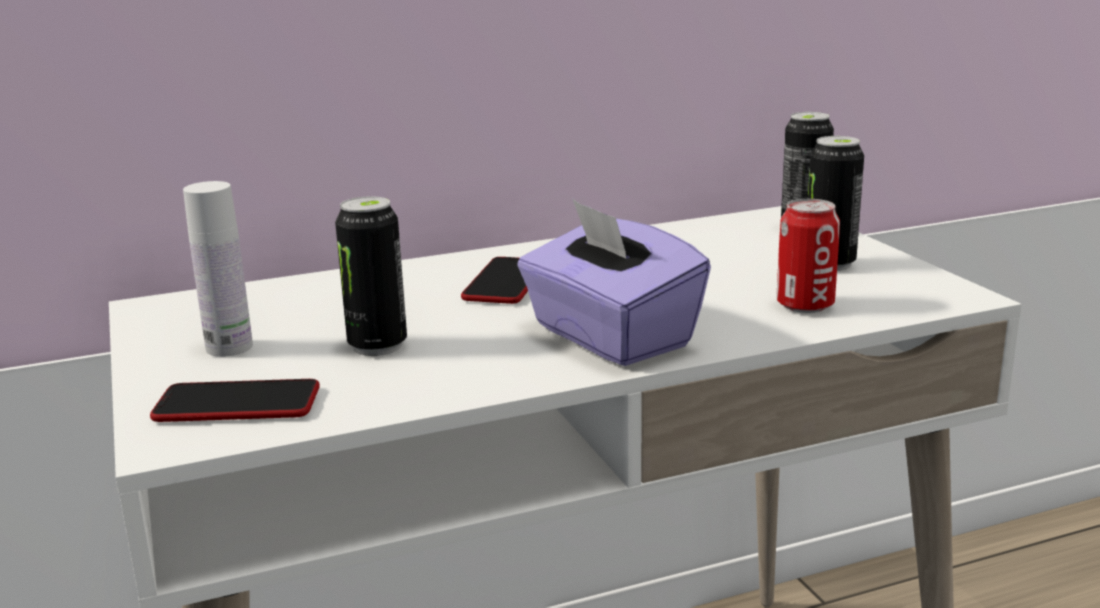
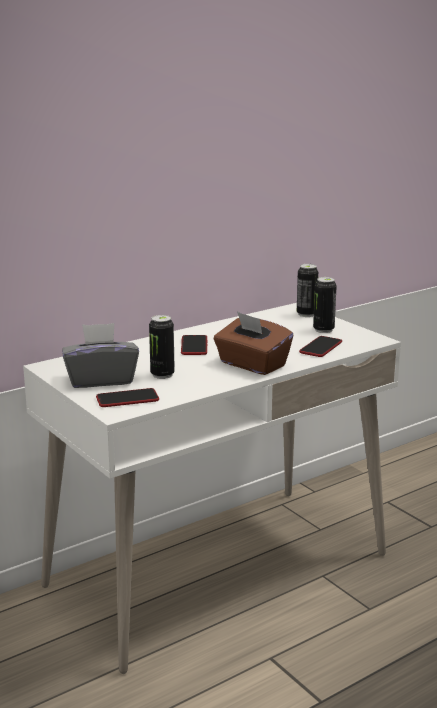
camera: 15 degrees left, 0 degrees up
white bottle [183,181,253,357] -> grey tissue box [62,323,139,388]
purple tissue box [517,199,711,366] -> brown tissue box [213,312,294,375]
can [776,199,840,313] -> phone [299,336,342,357]

